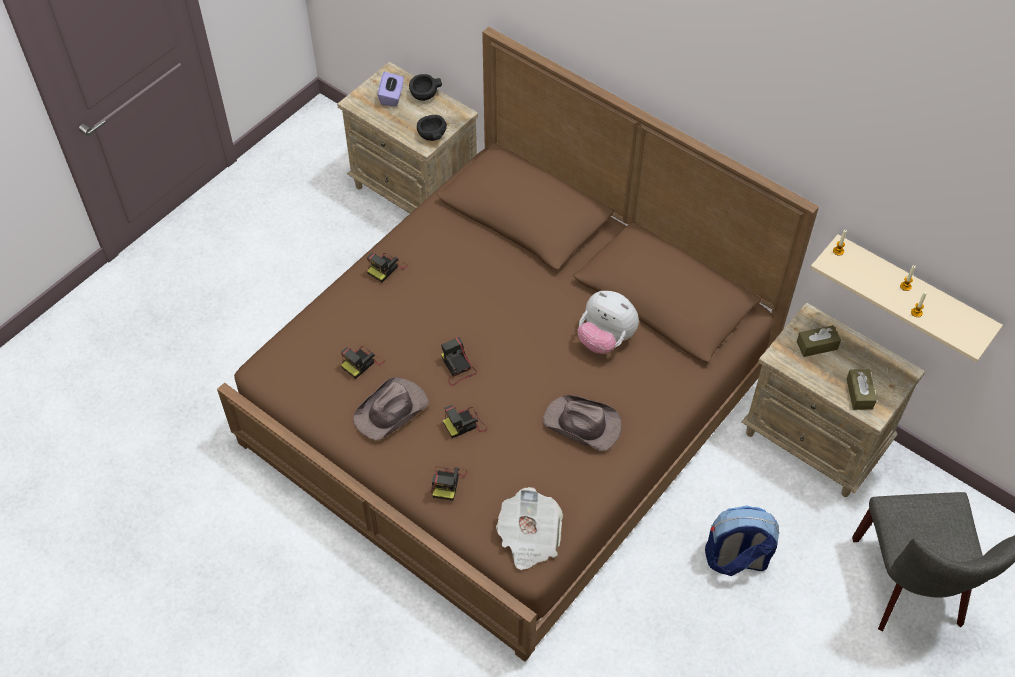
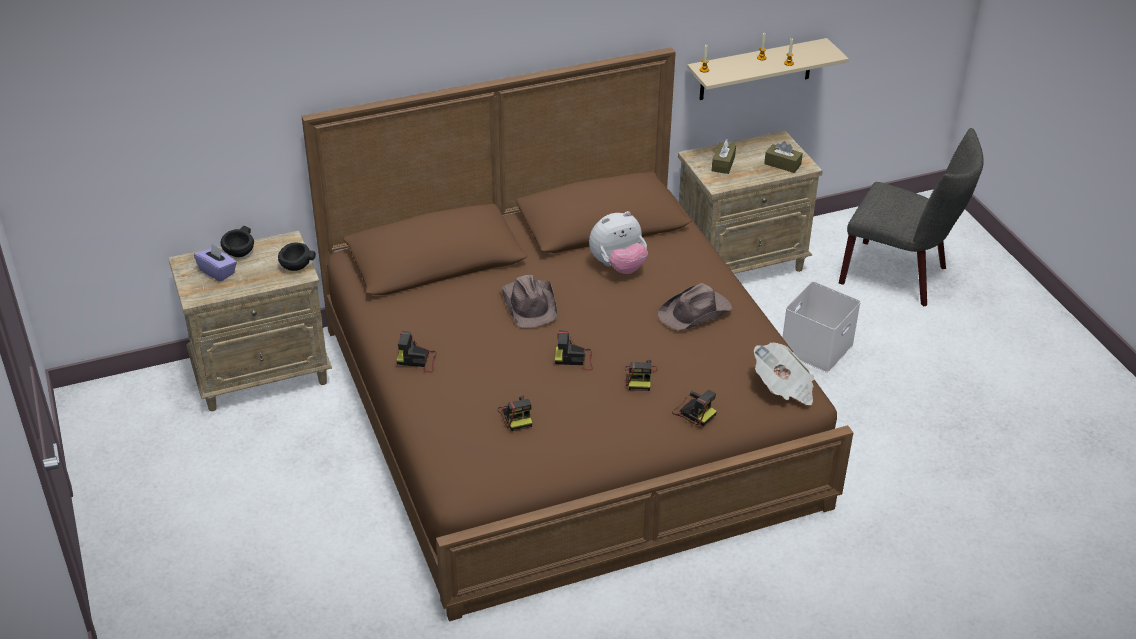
camera: 60 degrees left, 15 degrees down
brown hat [353,377,429,440] -> brown hat moved to [501,275,558,328]
camera [367,253,407,282] -> camera turned 120 degrees clockwise [396,331,437,373]
backpack [705,506,779,576] -> white storage box [782,281,861,373]

